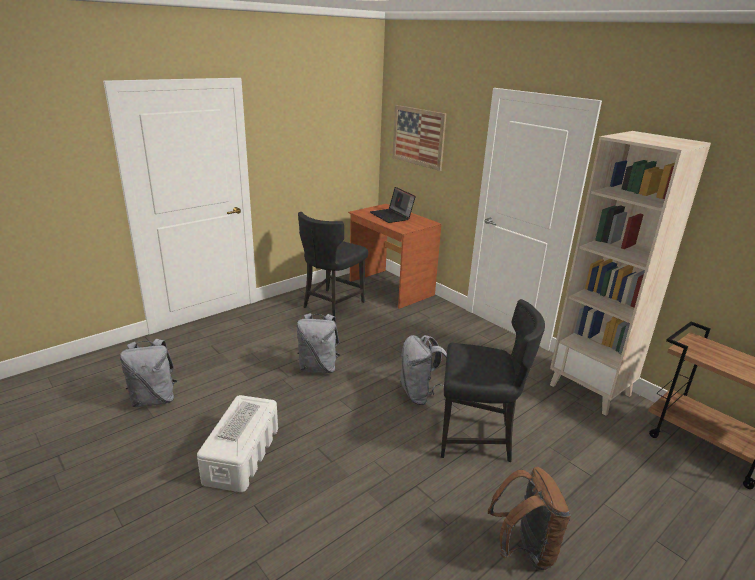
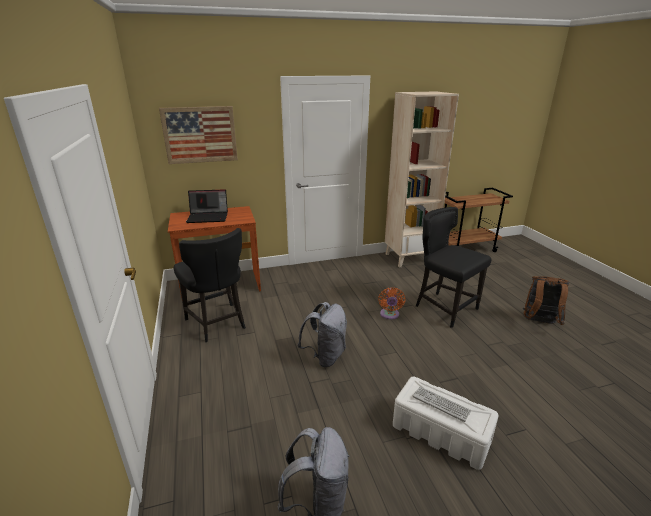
camera: 65 degrees left, 0 degrees up
grey backpack [400,335,447,405] -> orange fan [378,287,405,320]
black chair [441,299,545,462] -> black chair turned 75 degrees counterclockwise [416,207,491,328]

